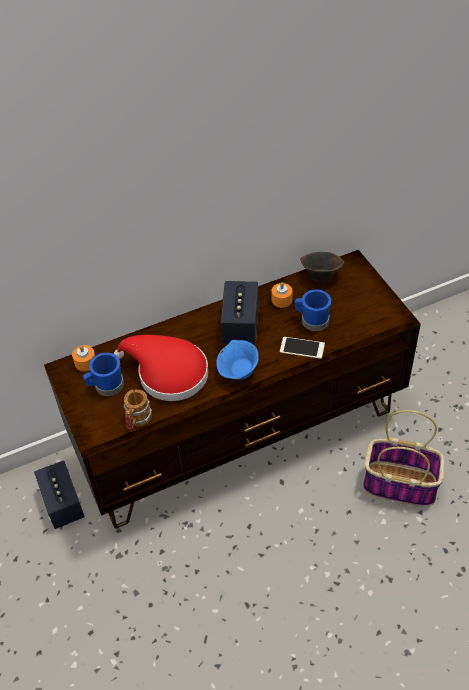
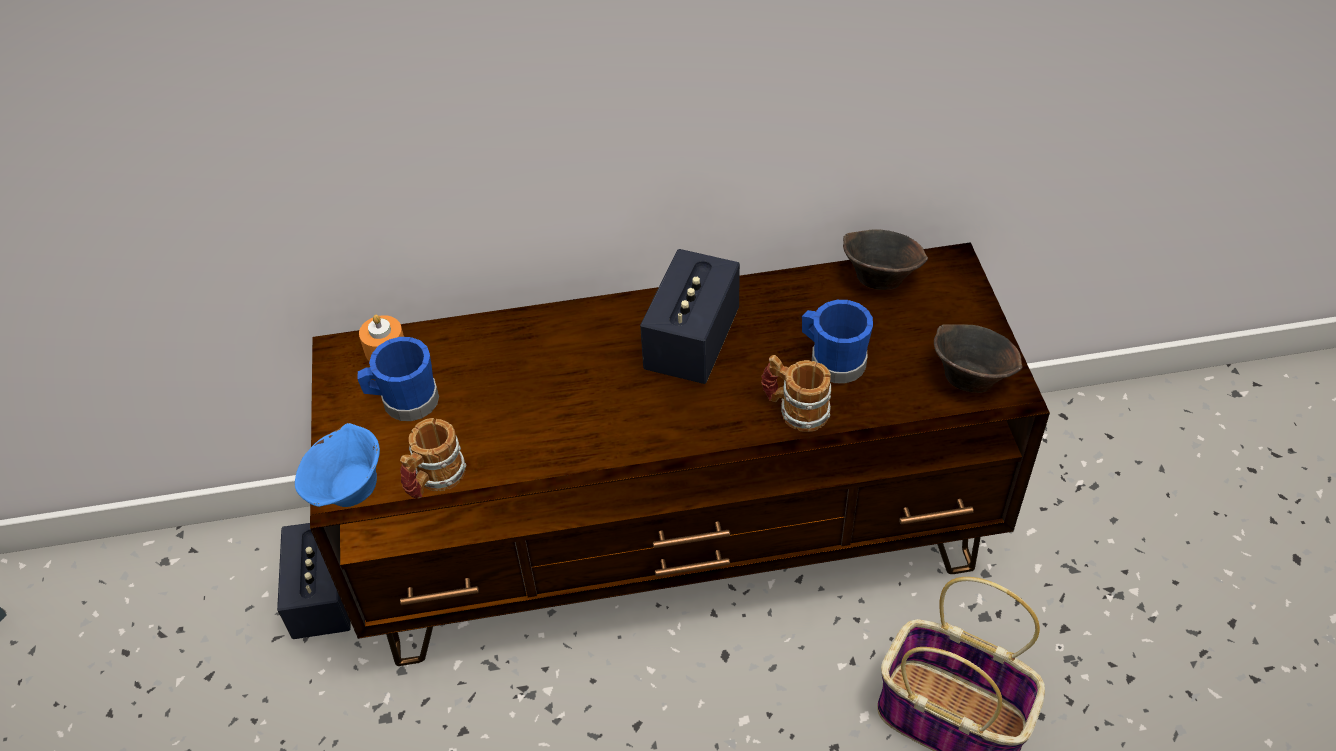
camera: 15 degrees right, 0 degrees up
red hat [114,335,208,401] -> none
blue bowl [216,340,259,380] -> blue bowl moved to [295,423,380,507]
orange candle [271,282,293,308] -> none
phone [280,337,325,359] -> mug [761,355,831,432]
none -> brown bowl [934,324,1022,393]

